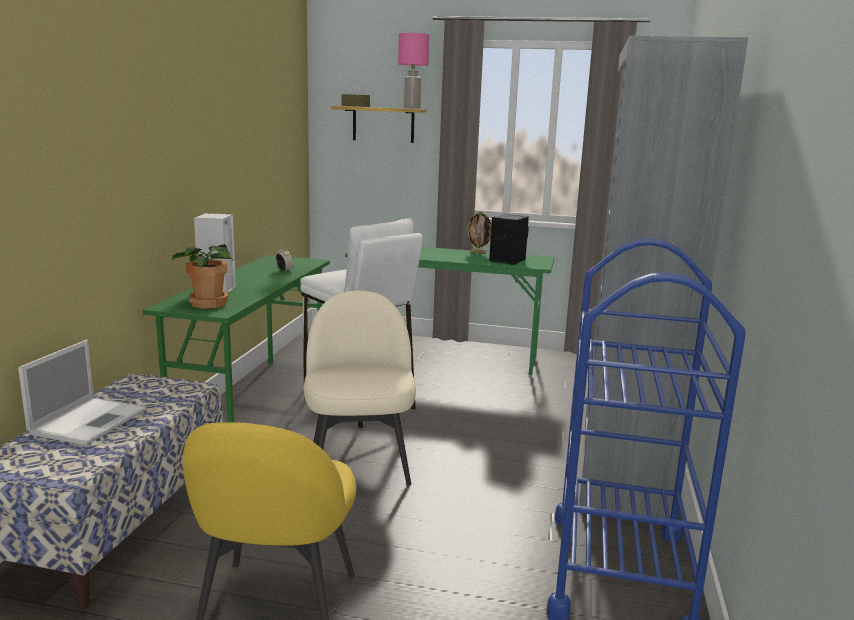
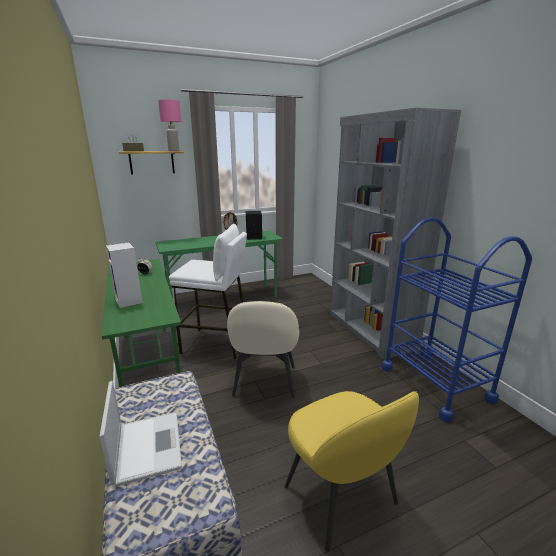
camera: 35 degrees left, 5 degrees up
potted plant [172,244,234,309] -> none
beige chair [304,290,416,486] -> beige chair turned 135 degrees counterclockwise [227,301,299,398]

